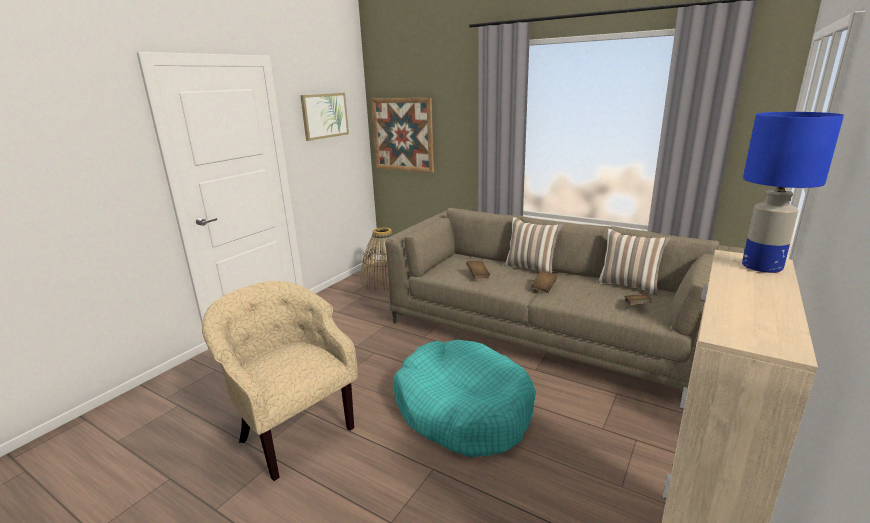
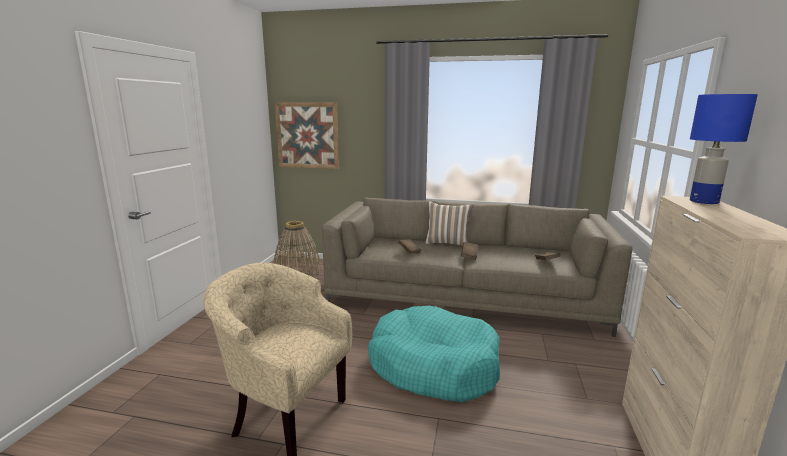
camera: 20 degrees left, 5 degrees down
picture [300,93,349,141] -> none
pillow [598,228,671,296] -> none

